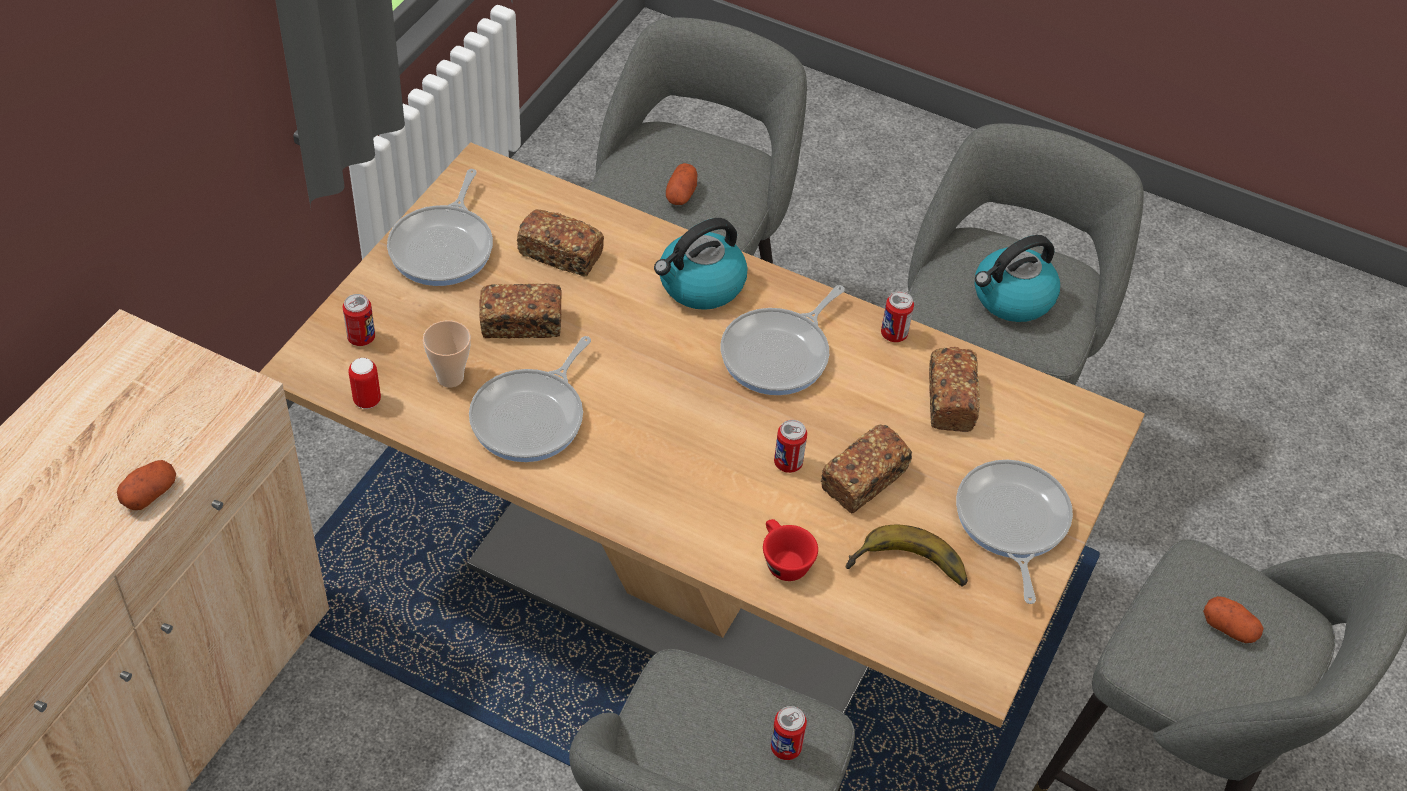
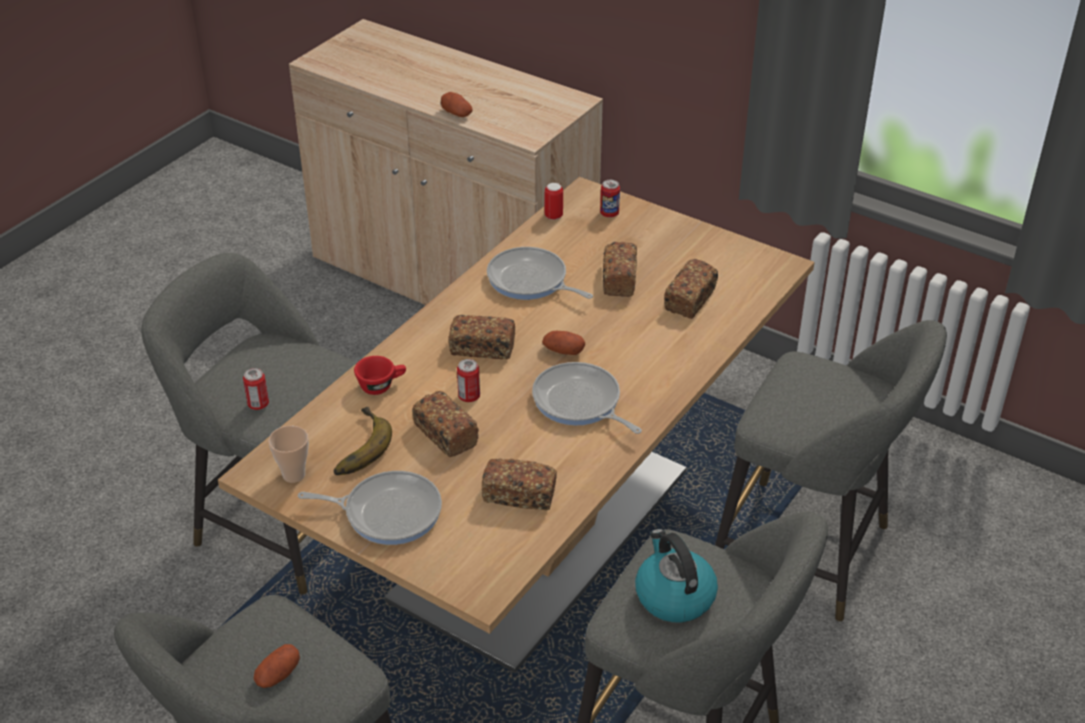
camera: 100 degrees right, 10 degrees down
frying pan [387,169,493,286] -> none
cup [423,321,471,387] -> cup moved to [268,425,309,483]
kettle [654,218,747,310] -> none
potato [666,163,698,205] -> potato moved to [542,331,585,355]
can [881,291,914,342] -> none
none -> bread [449,315,515,359]

